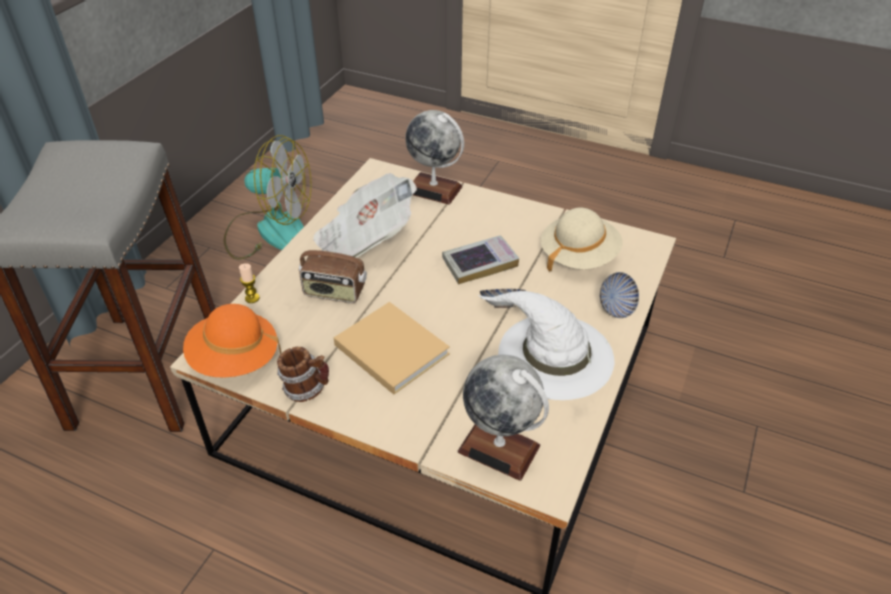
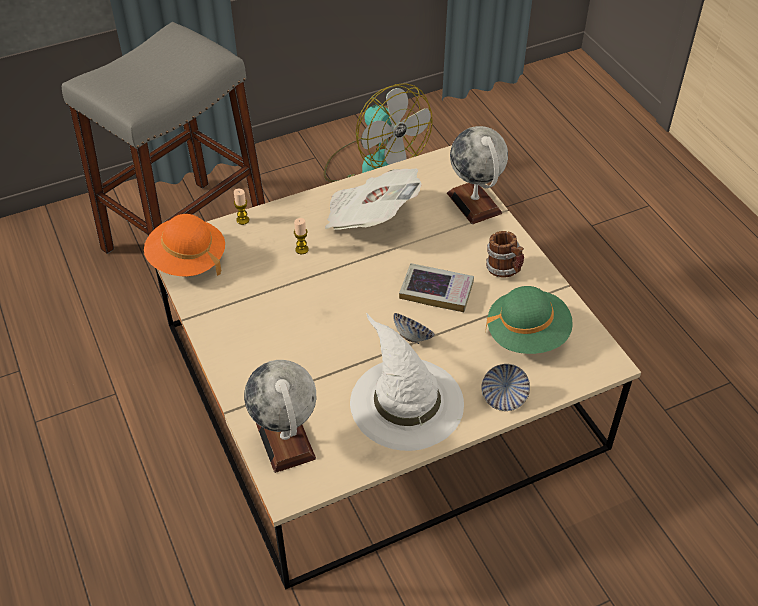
camera: 40 degrees right, 5 degrees up
mug [277,347,329,402] -> mug moved to [486,231,524,278]
radio [299,234,367,303] -> candle [294,218,309,254]
beige book [334,302,450,394] -> none
beige hat [540,207,623,272] -> green hat [485,286,573,354]

